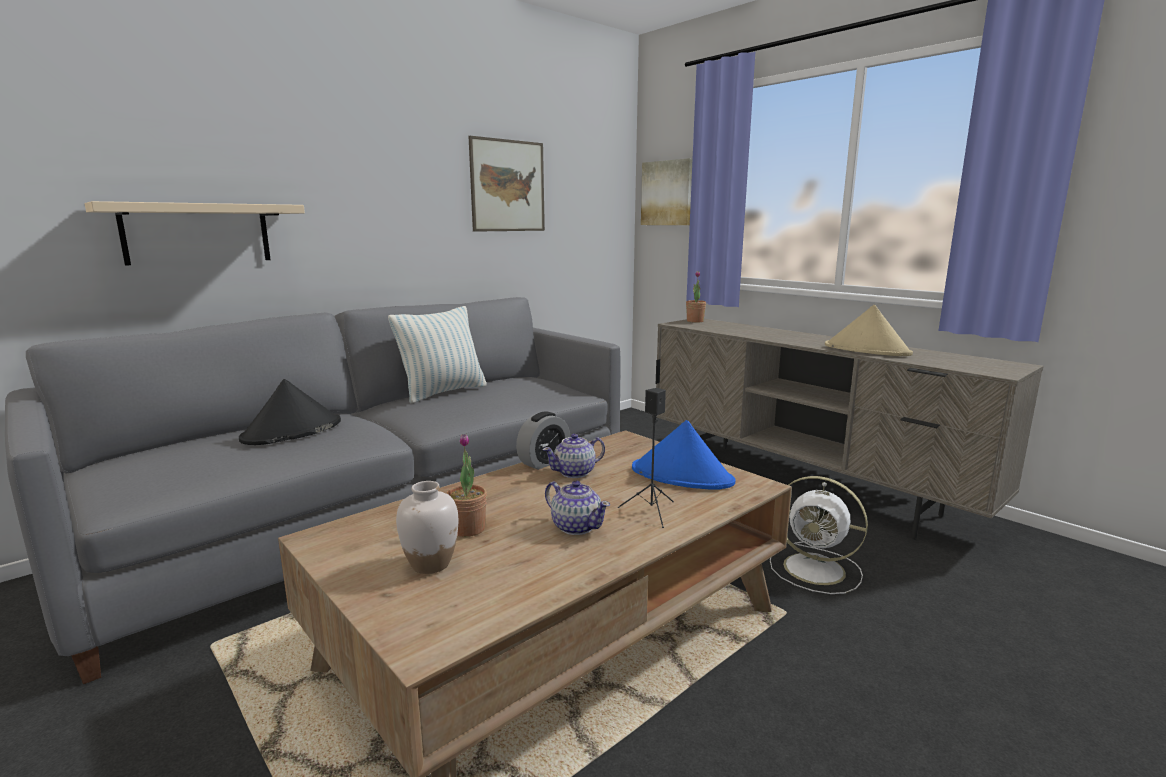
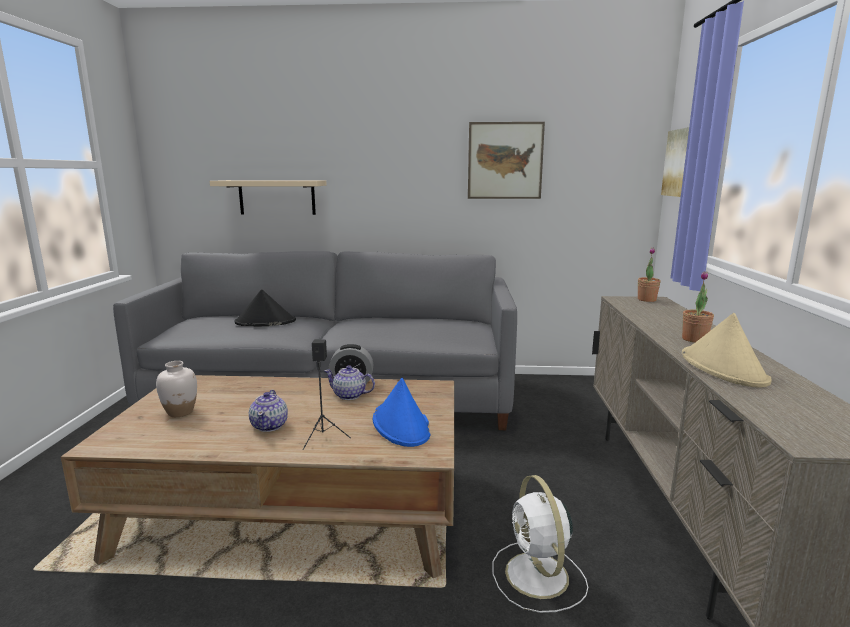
camera: 45 degrees right, 0 degrees up
pillow [388,306,487,404] -> none
potted plant [446,434,487,537] -> potted plant moved to [682,271,714,343]

